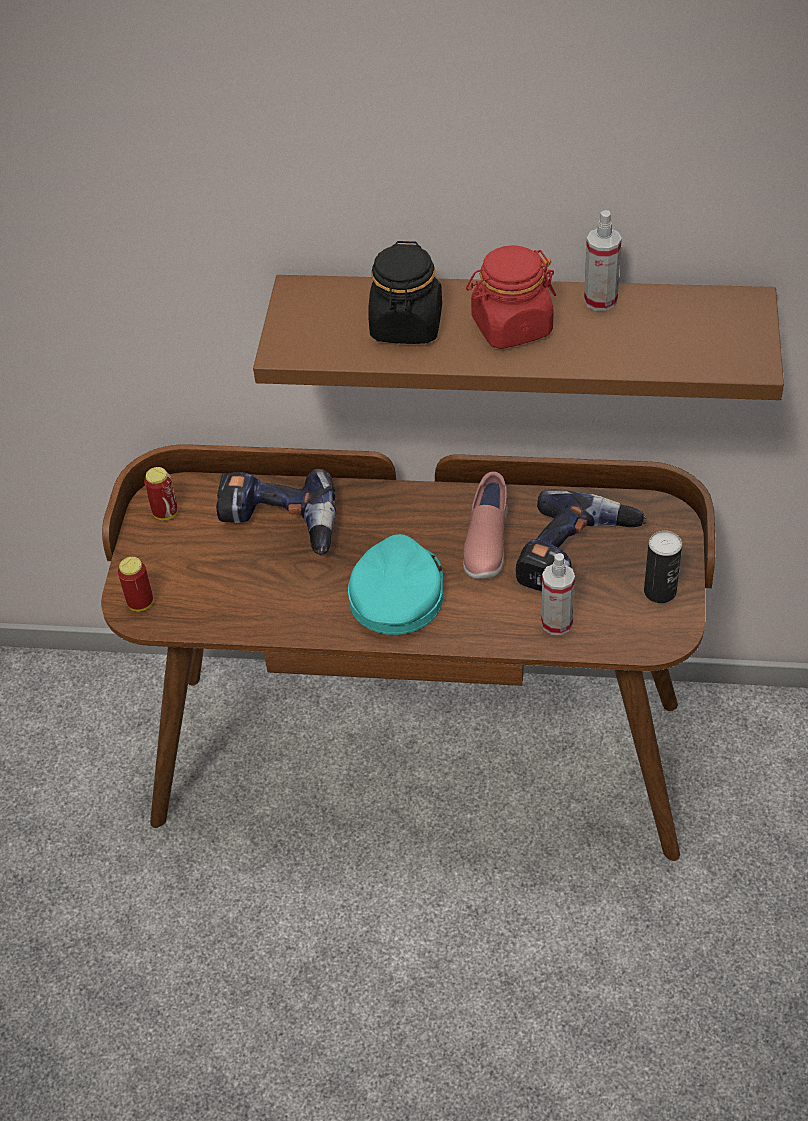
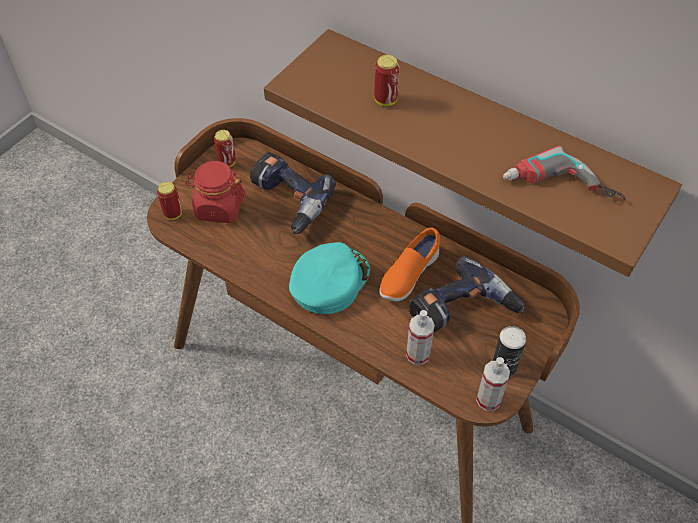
camera: 25 degrees right, 5 degrees up
black jar [368,241,442,344] -> can [374,55,399,106]
pink shoe [463,472,508,579] -> orange shoe [380,227,440,302]
red jar [466,245,556,349] -> red jar moved to [185,161,246,223]
spray bottle [584,210,622,311] -> spray bottle moved to [476,357,510,411]
none -> power drill [503,146,626,200]

